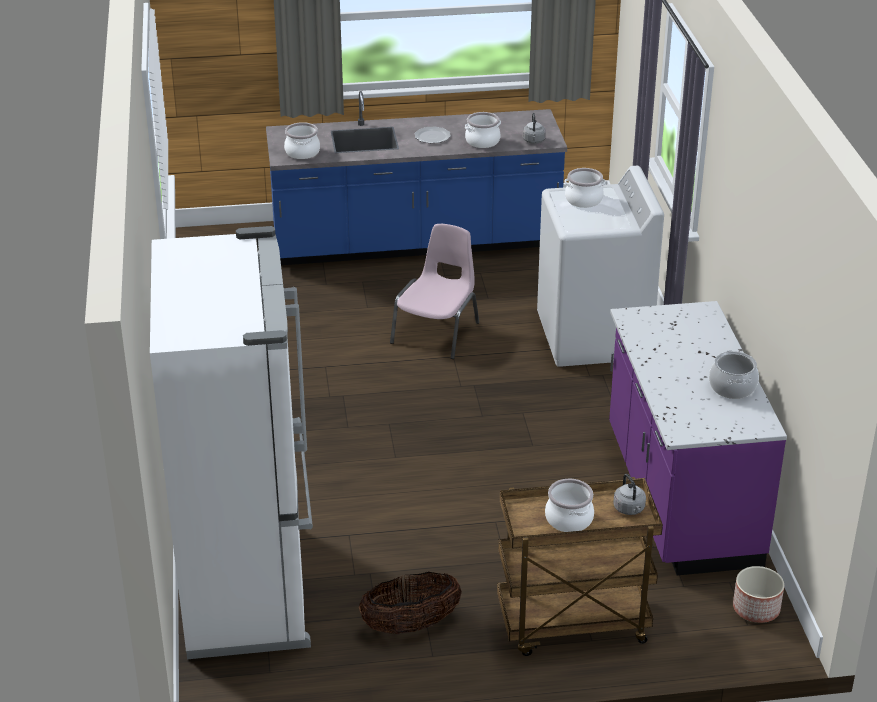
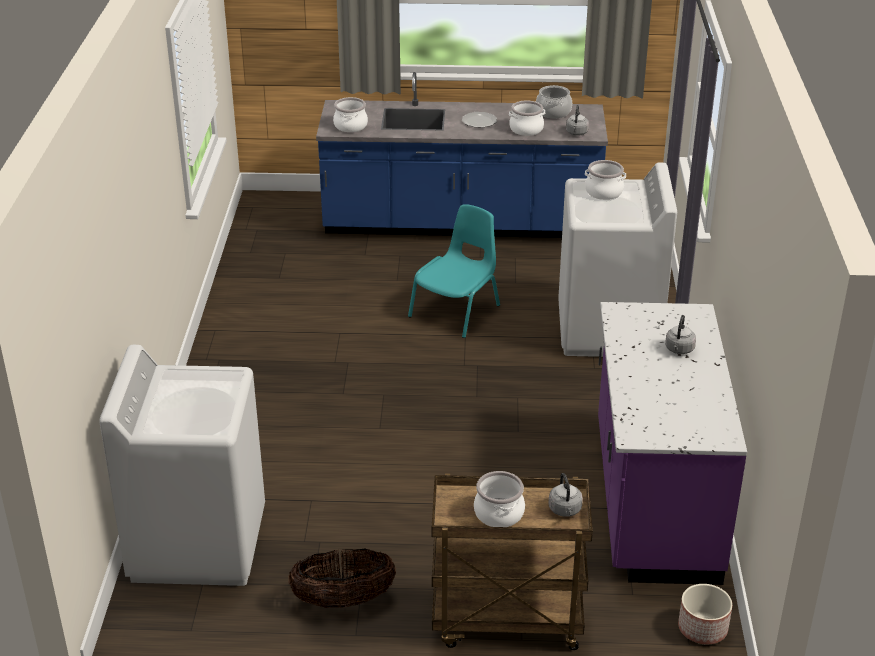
camera: 10 degrees right, 0 degrees up
white fridge [150,226,313,659] -> white washing machine [99,345,265,586]
pink chair [390,224,479,359] -> turquoise chair [408,204,500,338]
cooking pot [709,350,759,399] -> cooking pot moved to [536,85,572,118]
none -> grey kettle [665,315,696,354]

